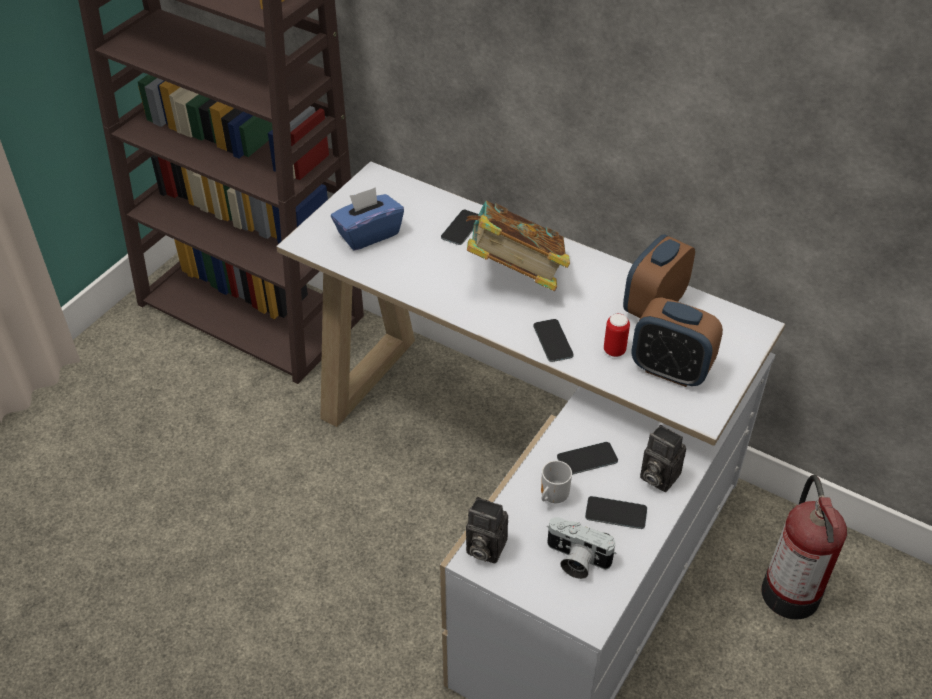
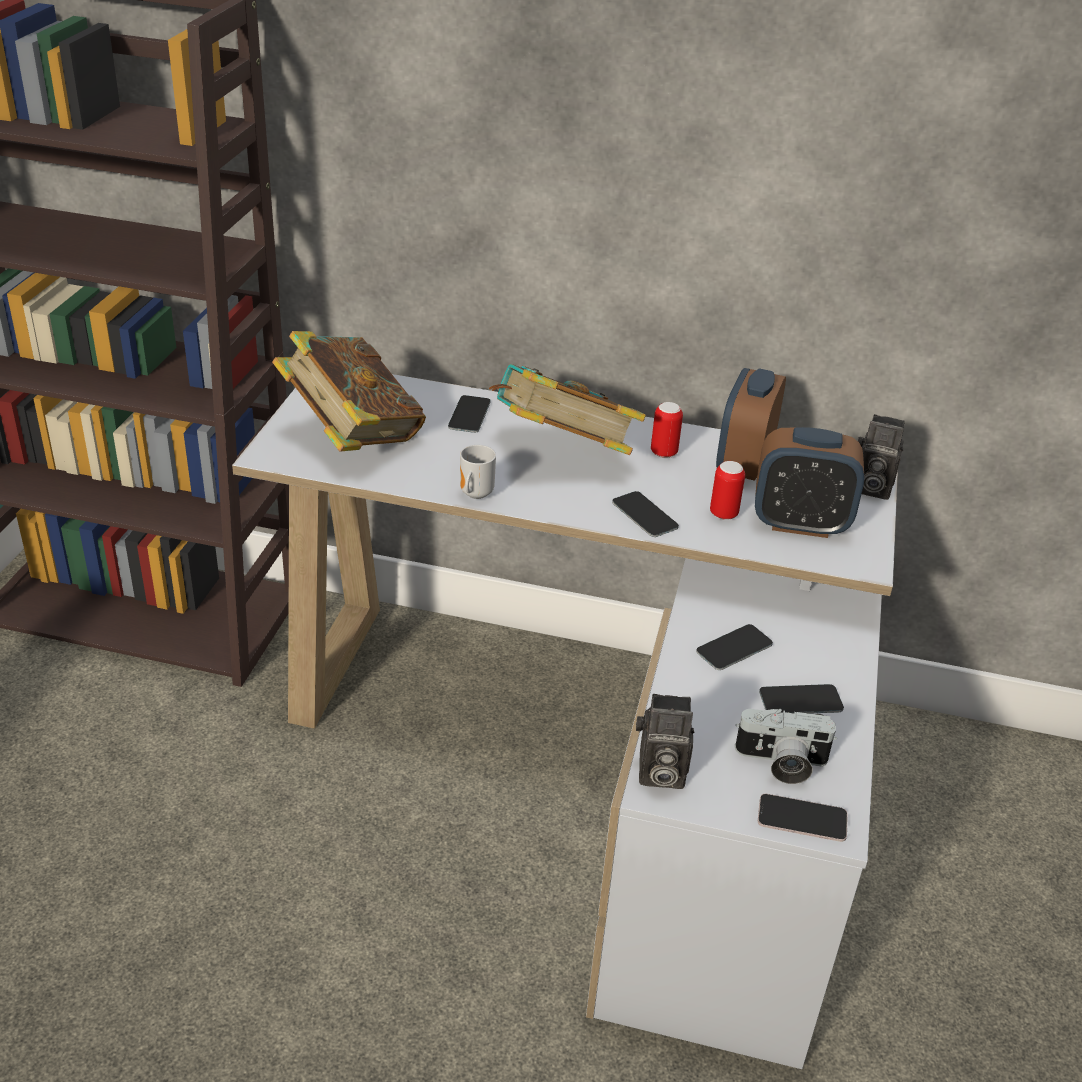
camera: 20 degrees left, 10 degrees down
blue tissue box [331,187,404,251] -> book [272,331,426,452]
mug [541,461,572,503] -> mug moved to [460,445,496,499]
camera [640,425,686,492] -> camera moved to [858,414,905,500]
fire extinguisher [761,475,847,619] -> none
none -> can [651,402,683,458]
none -> phone [758,794,848,842]

